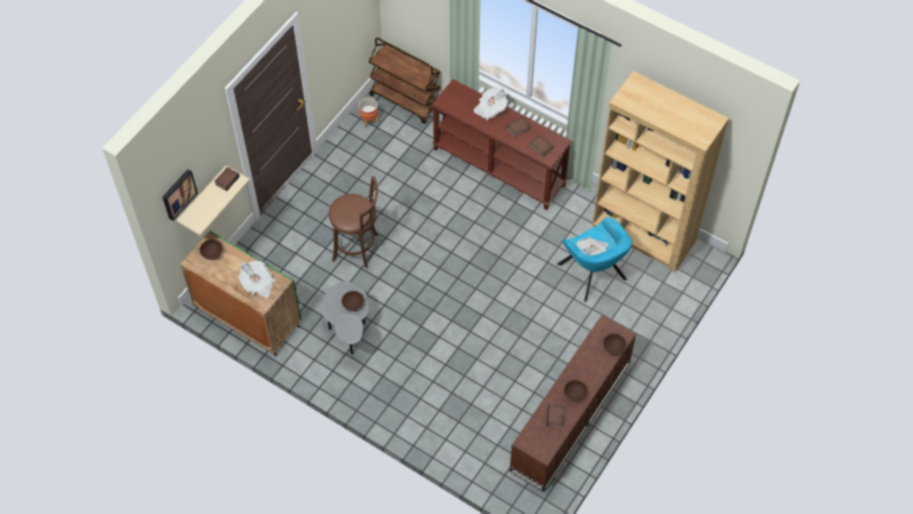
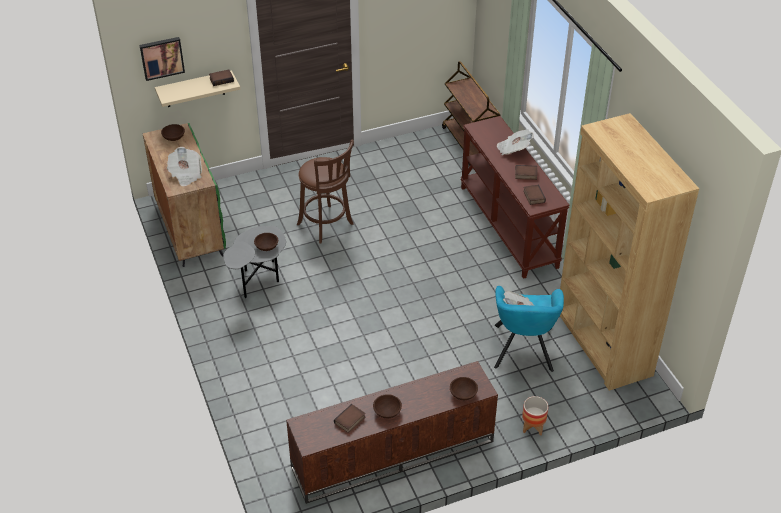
camera: 35 degrees right, 15 degrees down
planter [359,98,379,128] -> planter moved to [522,396,548,436]

